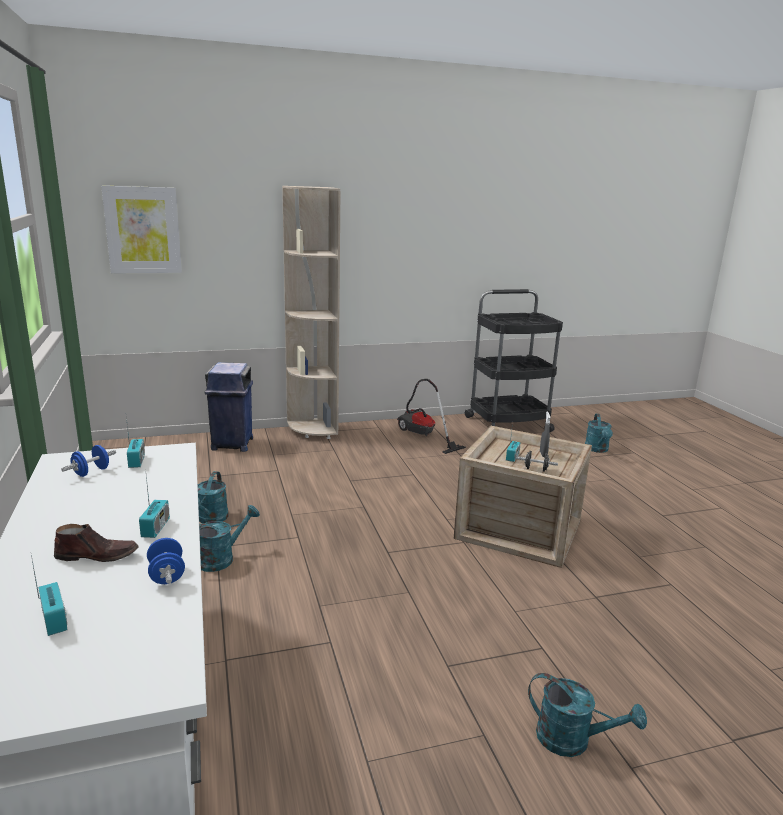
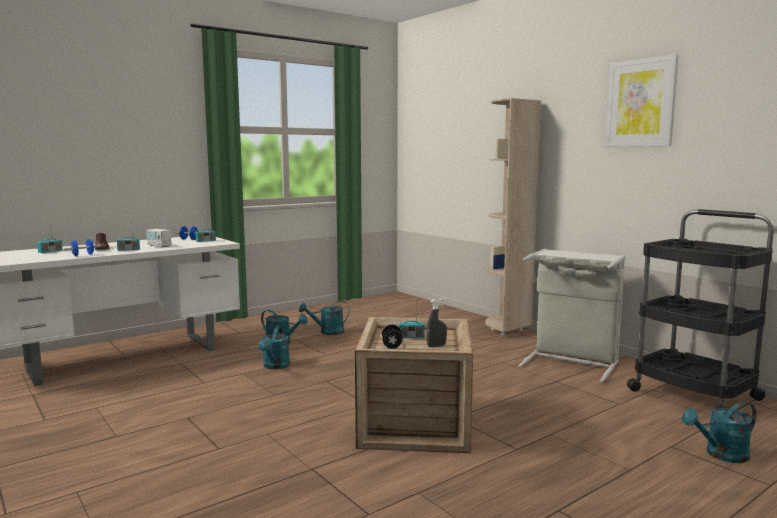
camera: 70 degrees right, 10 degrees down
picture [101,186,182,273] -> picture moved to [605,54,679,147]
blue trash can [204,362,253,452] -> none
vacuum cleaner [397,379,466,454] -> grey laundry basket [519,248,626,383]
turquoise watering can [528,673,647,757] -> turquoise watering can moved to [258,326,290,370]
none -> radio [147,218,172,248]

